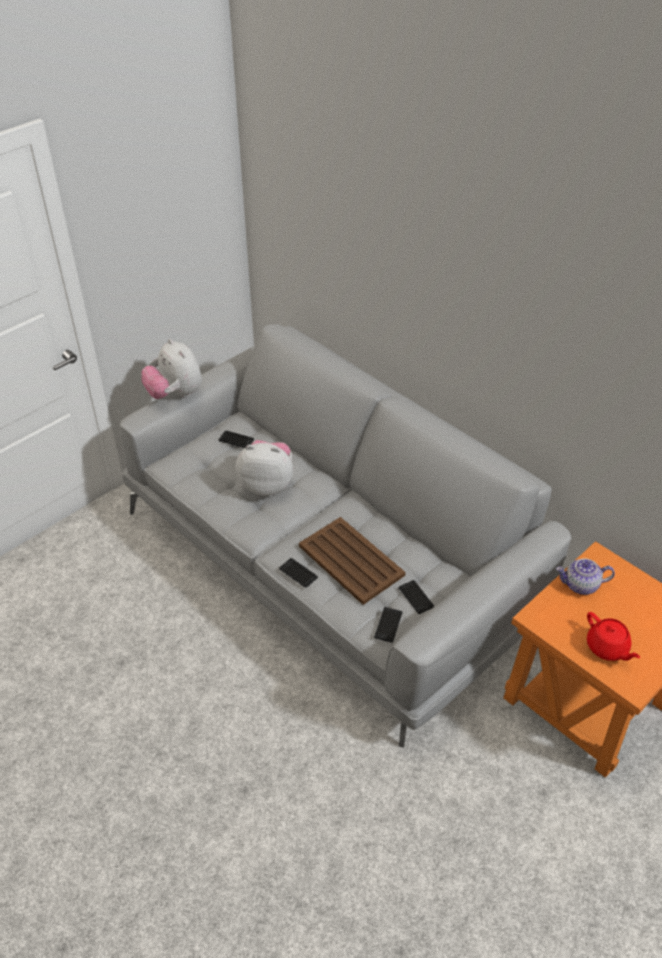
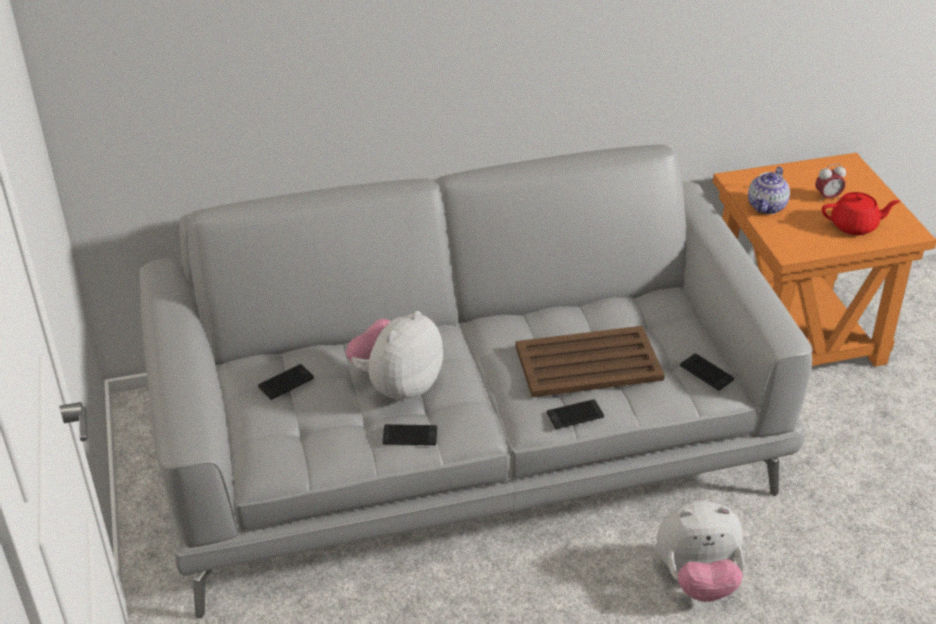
camera: 60 degrees left, 5 degrees down
plush toy [141,339,202,399] -> plush toy moved to [657,501,744,602]
phone [399,580,434,614] -> phone moved to [382,424,437,445]
none -> alarm clock [815,164,846,202]

